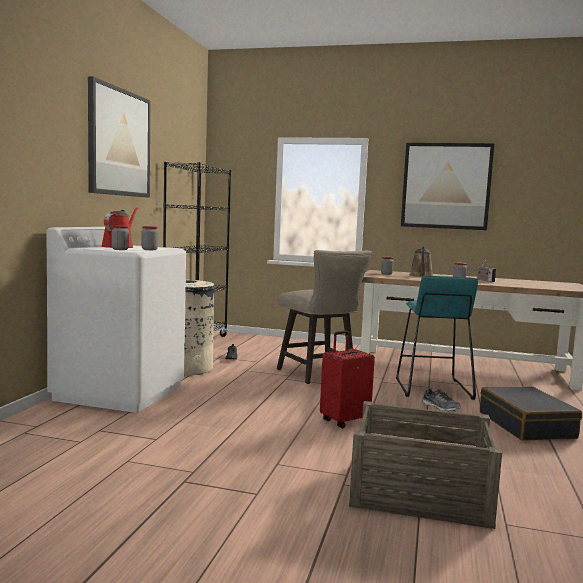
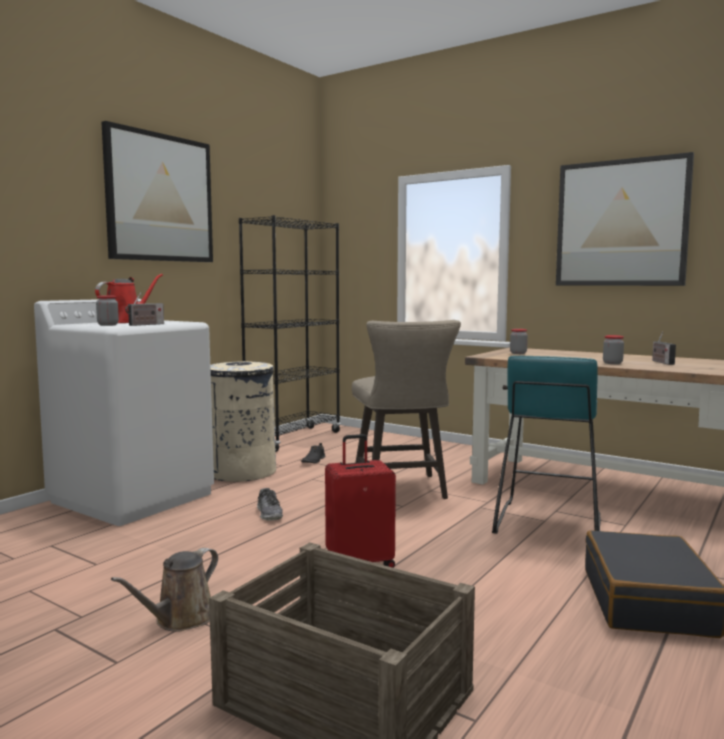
camera: 20 degrees right, 0 degrees up
jar [141,226,158,250] -> radio [125,292,164,326]
brown watering can [409,247,433,277] -> brown watering can moved to [111,548,218,632]
shoe [421,388,461,412] -> shoe moved to [257,488,283,521]

